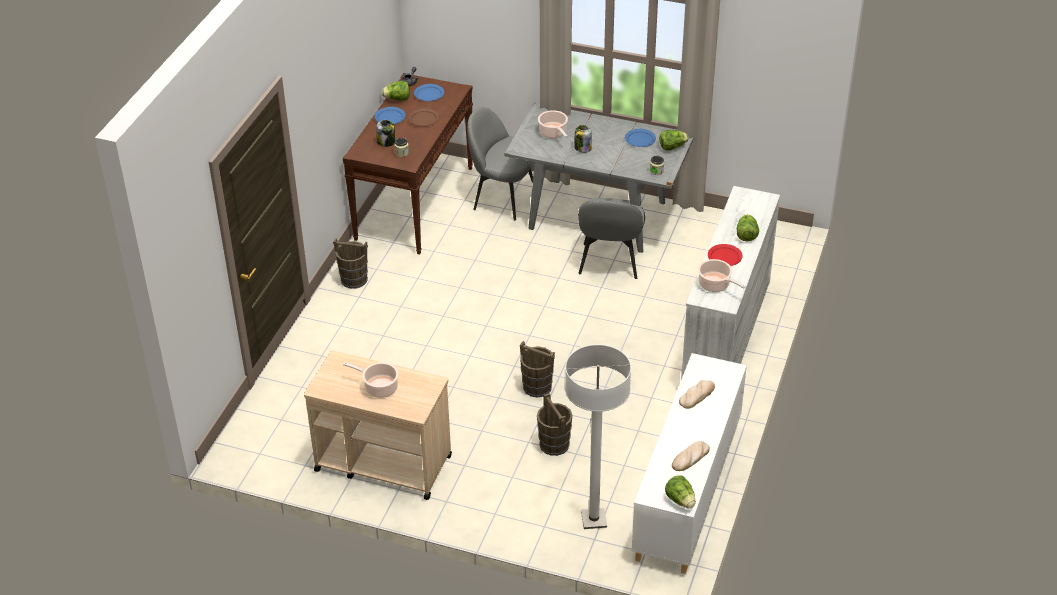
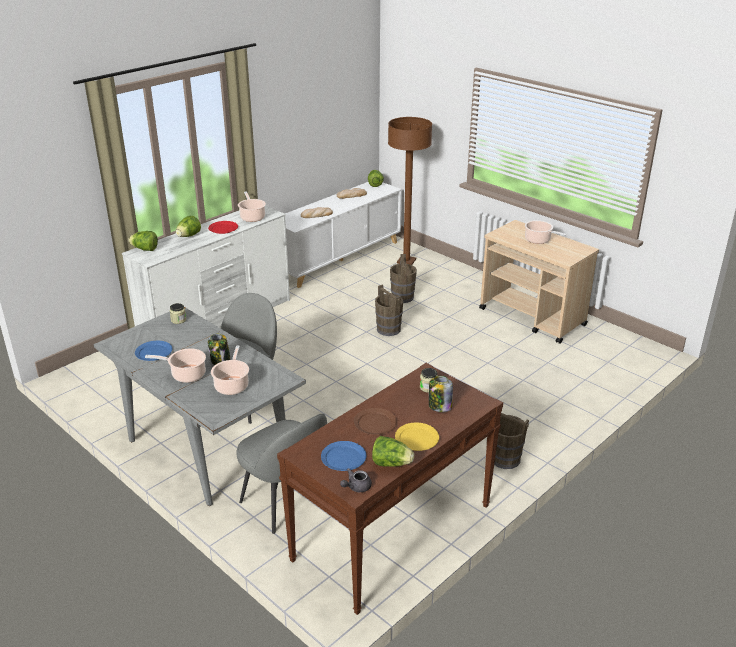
camera: 155 degrees left, 10 degrees down
blue plate [374,107,406,124] -> yellow plate [395,422,439,451]
white floor lamp [565,344,631,529] -> brown floor lamp [388,117,432,265]
lettuce [660,130,689,151] -> lettuce moved to [128,231,158,251]
none -> cooking pot [145,348,206,383]

